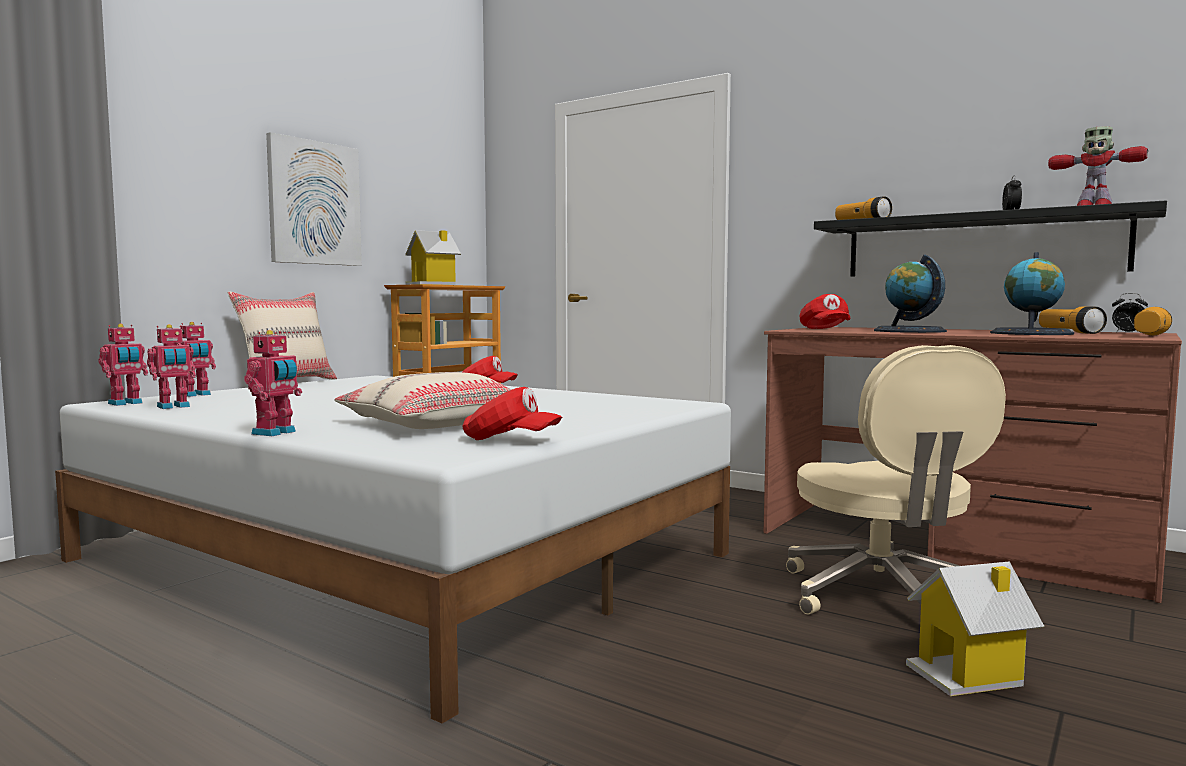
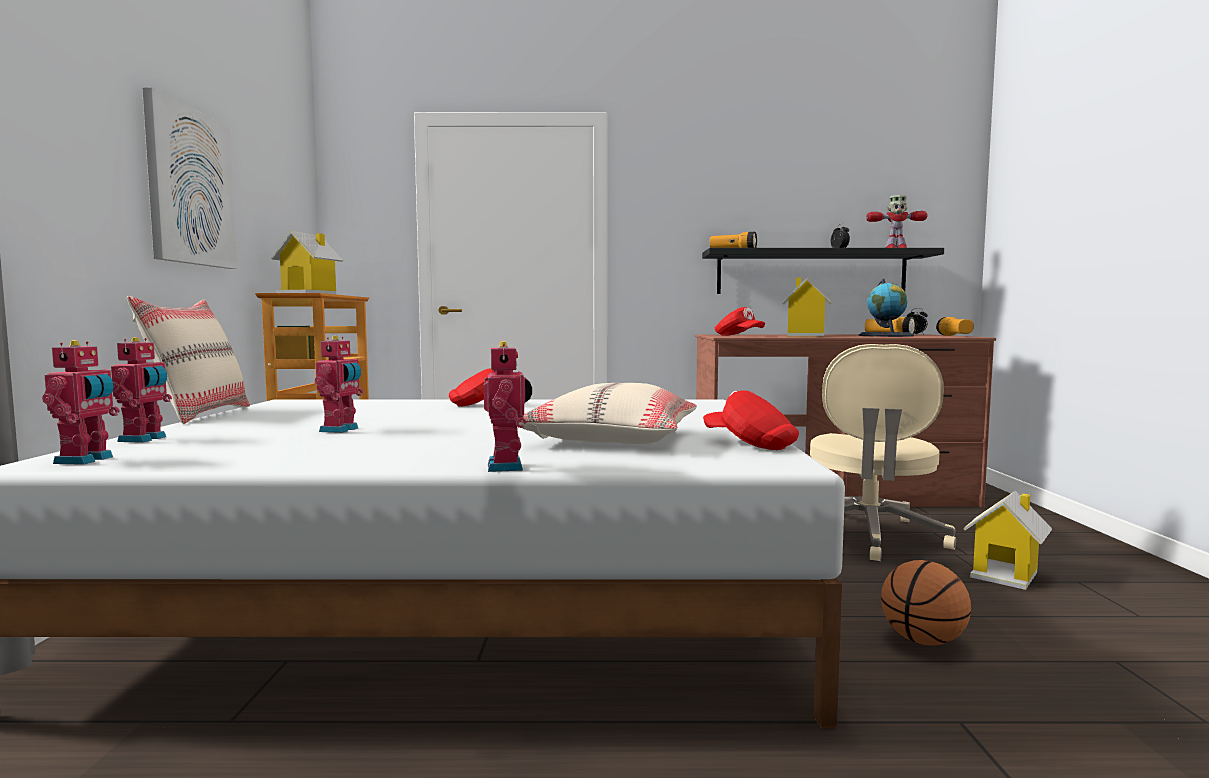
camera: 35 degrees left, 0 degrees up
toy robot [147,324,196,409] -> toy robot moved to [315,336,363,433]
red cap [462,387,562,440] -> red cap turned 120 degrees counterclockwise [703,390,799,450]
beige office chair [786,345,1006,614] -> beige office chair turned 60 degrees clockwise [810,344,956,561]
globe [874,255,947,333] -> toy house [781,277,833,337]
none -> basketball [881,560,971,646]

